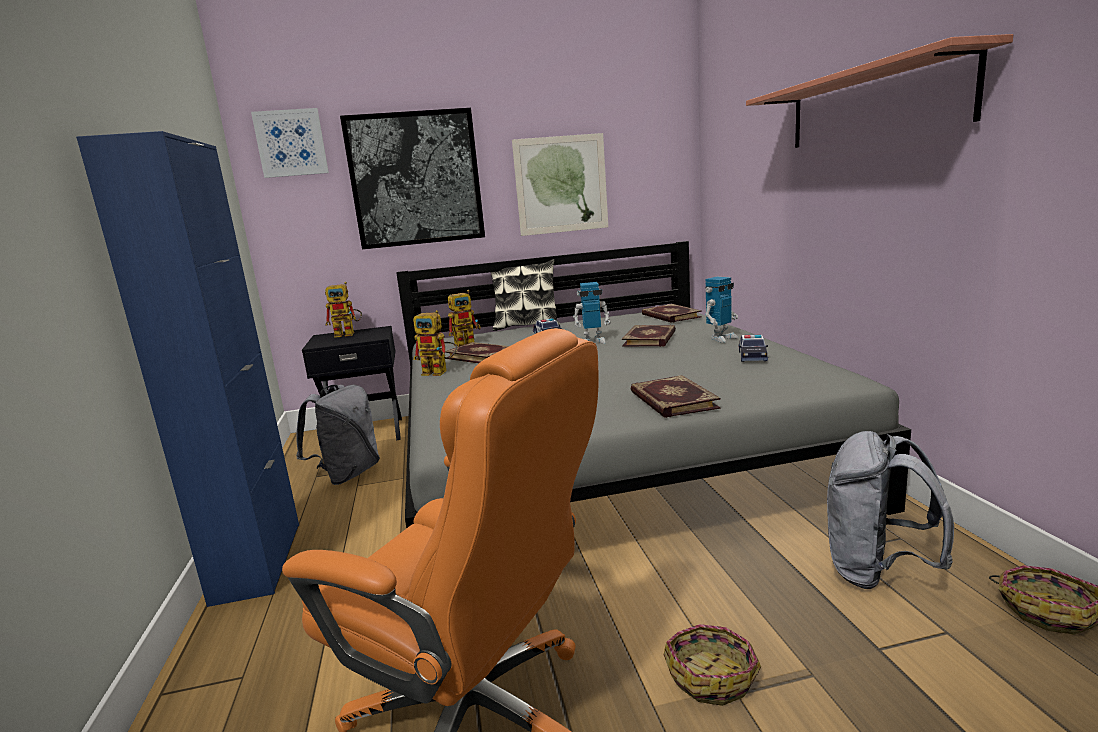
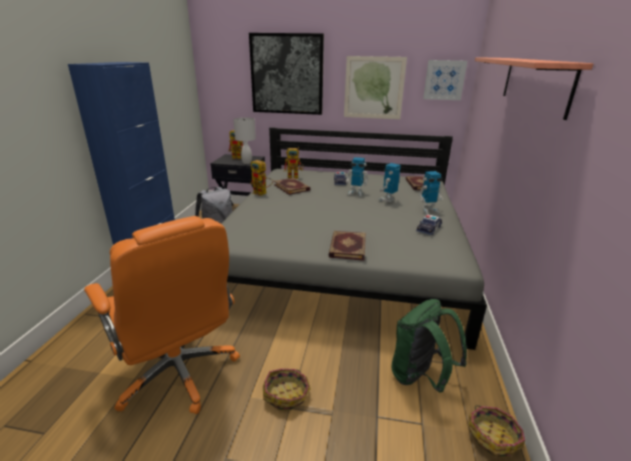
camera: 20 degrees right, 10 degrees up
picture [251,108,329,178] -> picture moved to [423,60,467,100]
pillow [491,259,560,331] -> none
book [622,325,676,347] -> toy robot [378,163,401,202]
grey backpack [827,431,954,589] -> green backpack [392,299,467,392]
none -> white table lamp [233,117,256,164]

